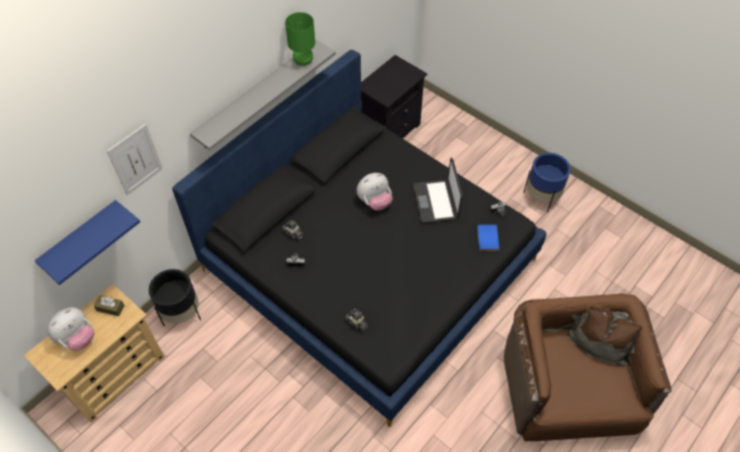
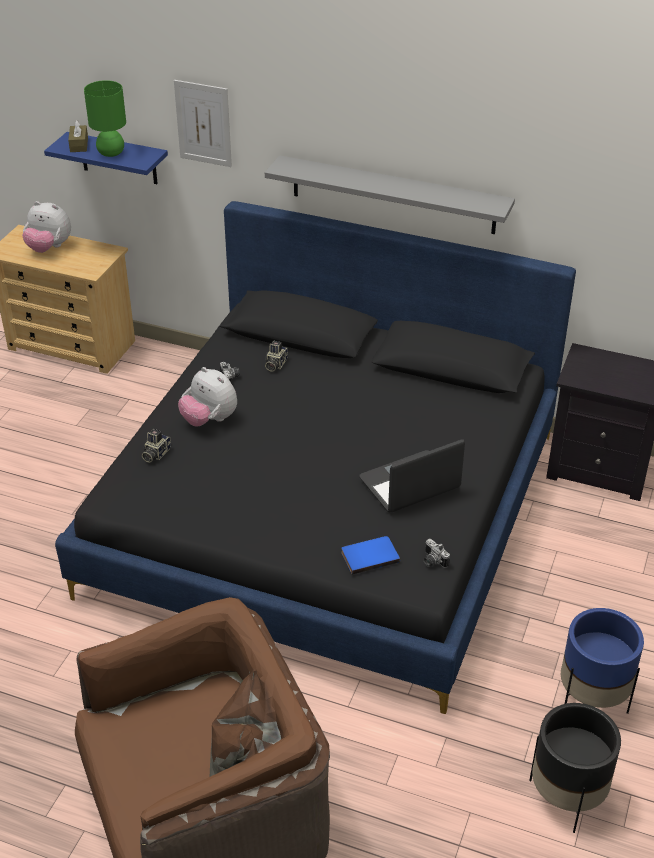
camera: 70 degrees right, 15 degrees down
brown tissue box [94,295,125,316] -> brown tissue box moved to [68,120,88,152]
black planter [149,269,201,326] -> black planter moved to [529,703,621,833]
green table lamp [285,12,315,66] -> green table lamp moved to [84,80,126,157]
plush toy [357,173,393,211] -> plush toy moved to [178,367,237,426]

